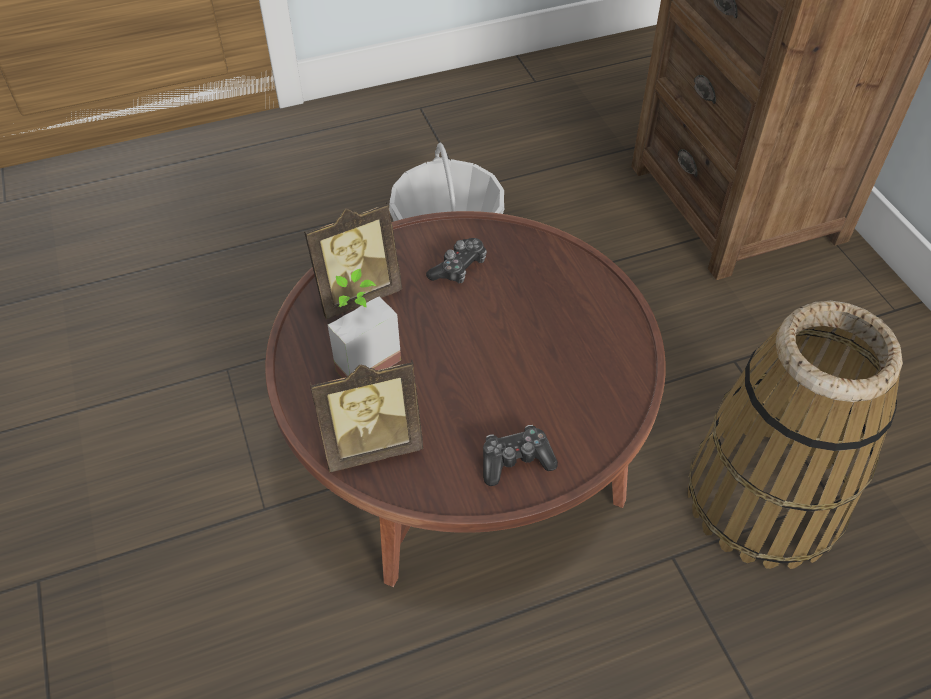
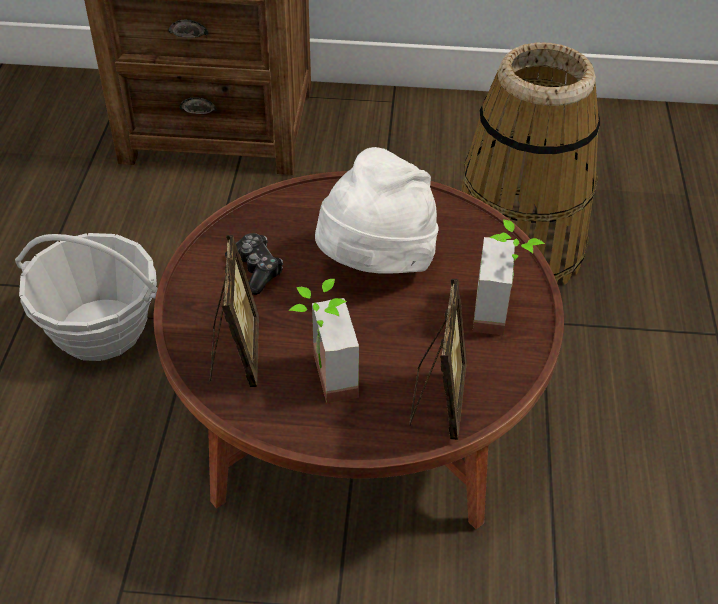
camera: 65 degrees left, 5 degrees down
game controller [483,425,558,486] -> potted plant [473,219,545,335]
none -> white hat [315,147,439,274]

